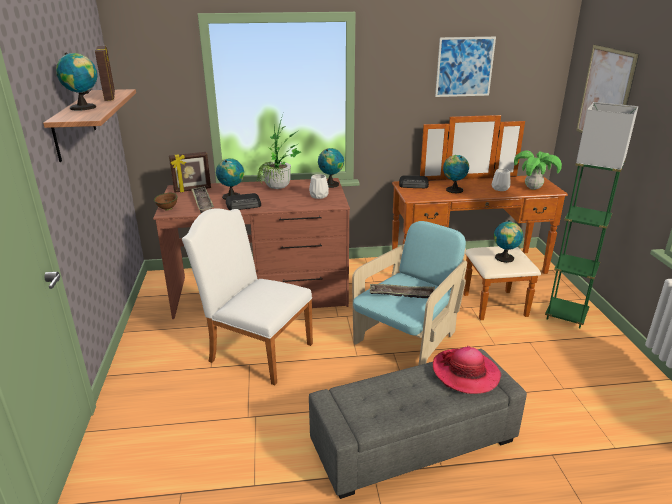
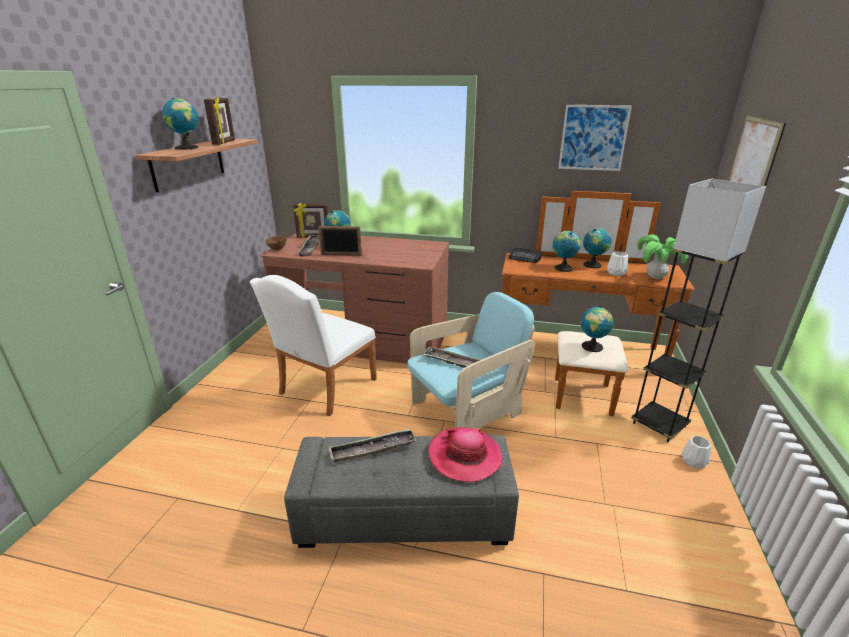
camera: 20 degrees right, 0 degrees up
white chair [182,208,313,385] -> white chair turned 105 degrees counterclockwise [250,275,377,416]
radio [226,193,261,210] -> picture frame [318,226,362,256]
potted plant [256,111,301,189] -> none
white vase [309,174,329,199] -> white vase moved to [682,436,711,469]
globe [318,148,344,188] -> globe moved to [583,228,611,268]
green floor lamp [545,102,638,328] -> grey floor lamp [631,179,766,442]
none -> tray [329,428,417,463]

